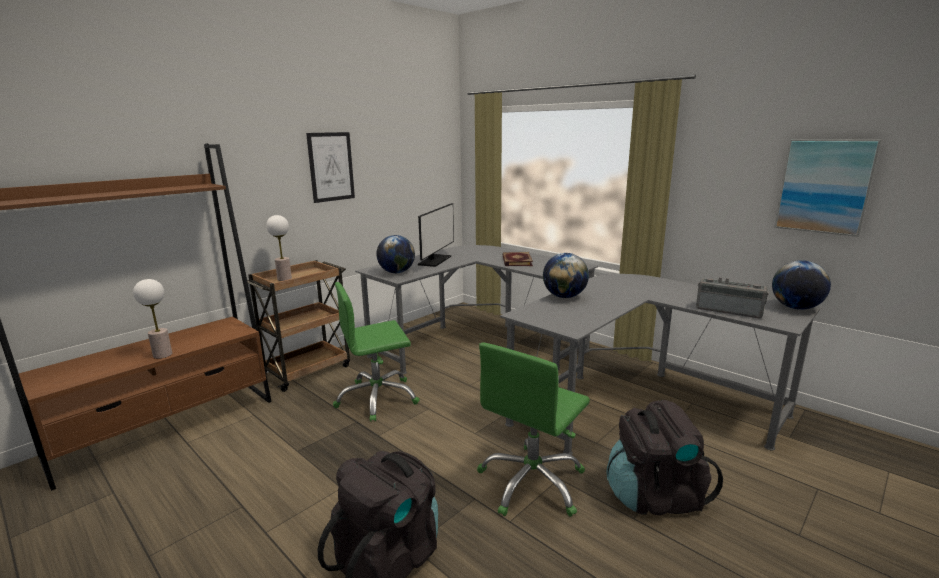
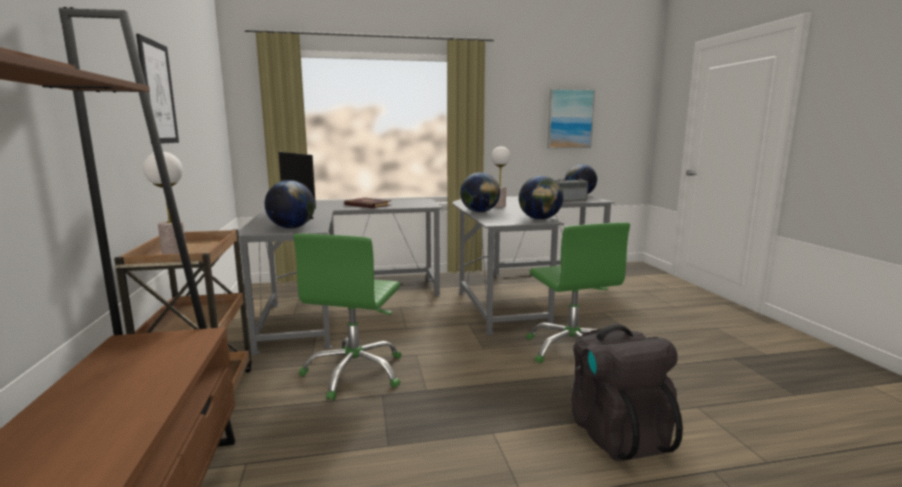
camera: 55 degrees left, 5 degrees down
table lamp [133,279,172,359] -> table lamp moved to [491,146,510,207]
black backpack [607,400,723,515] -> none
none -> globe [519,176,563,220]

